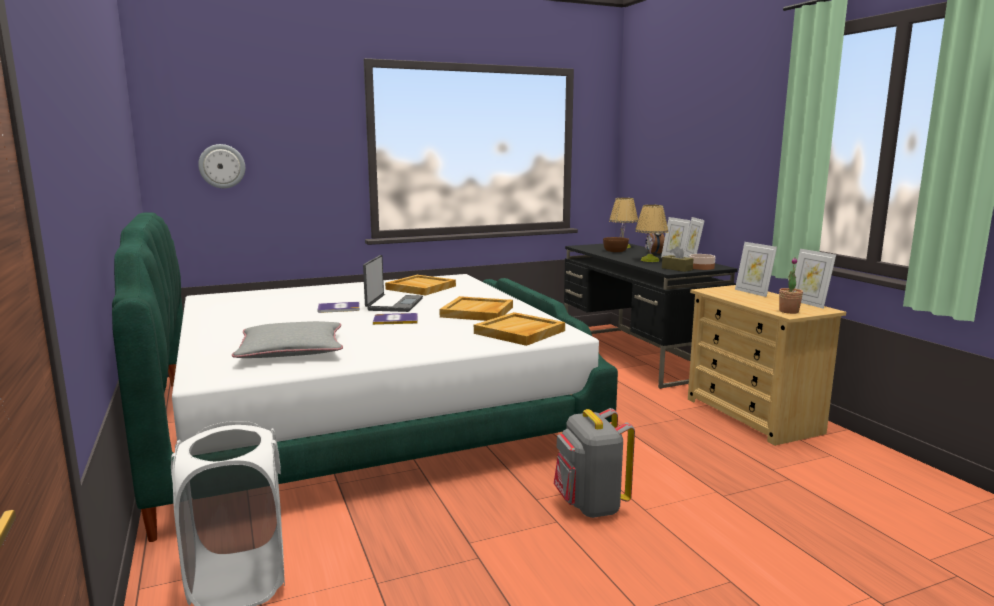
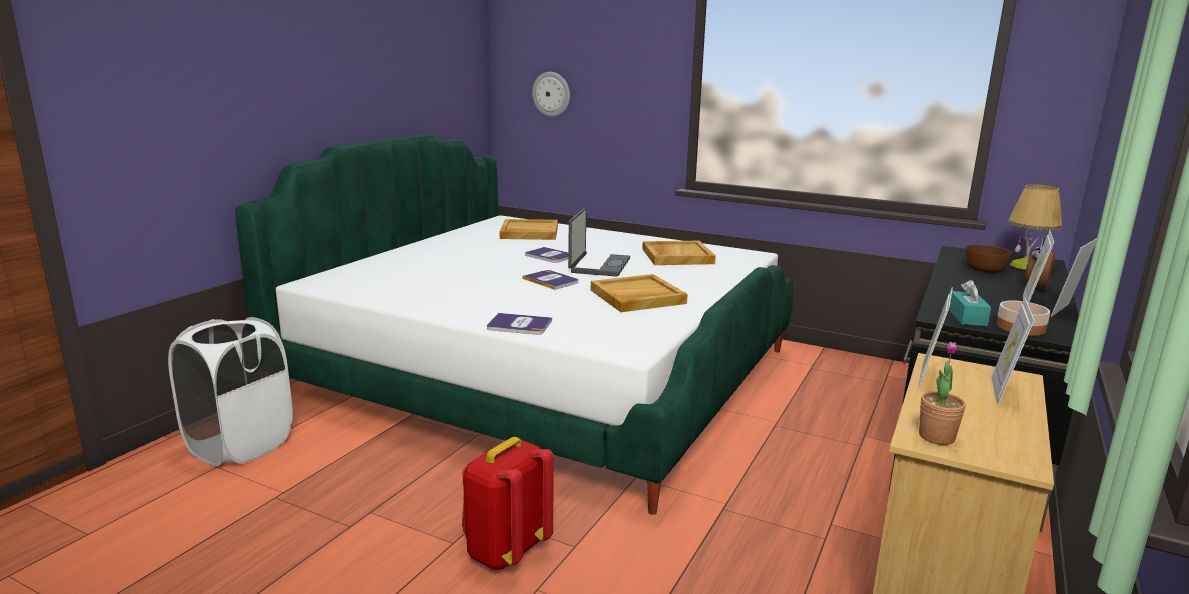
camera: 50 degrees right, 5 degrees up
grey pillow [232,321,343,358] -> none
laptop [363,255,423,312] -> laptop turned 45 degrees counterclockwise [568,208,630,277]
beige tray [474,312,565,346] -> beige tray moved to [500,219,558,240]
grey backpack [554,408,635,518] -> red backpack [462,437,554,570]
table lamp [635,205,668,262] -> none
brown tissue box [662,246,693,272] -> turquoise tissue box [949,280,991,326]
picture frame [795,249,836,309] -> picture frame moved to [918,287,953,390]
none -> book [487,313,552,335]

